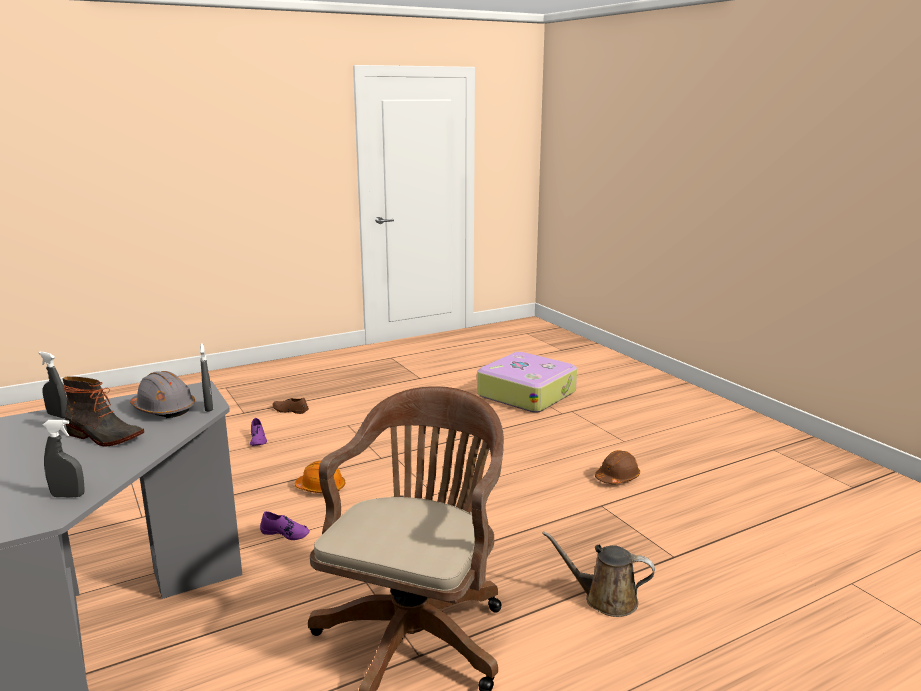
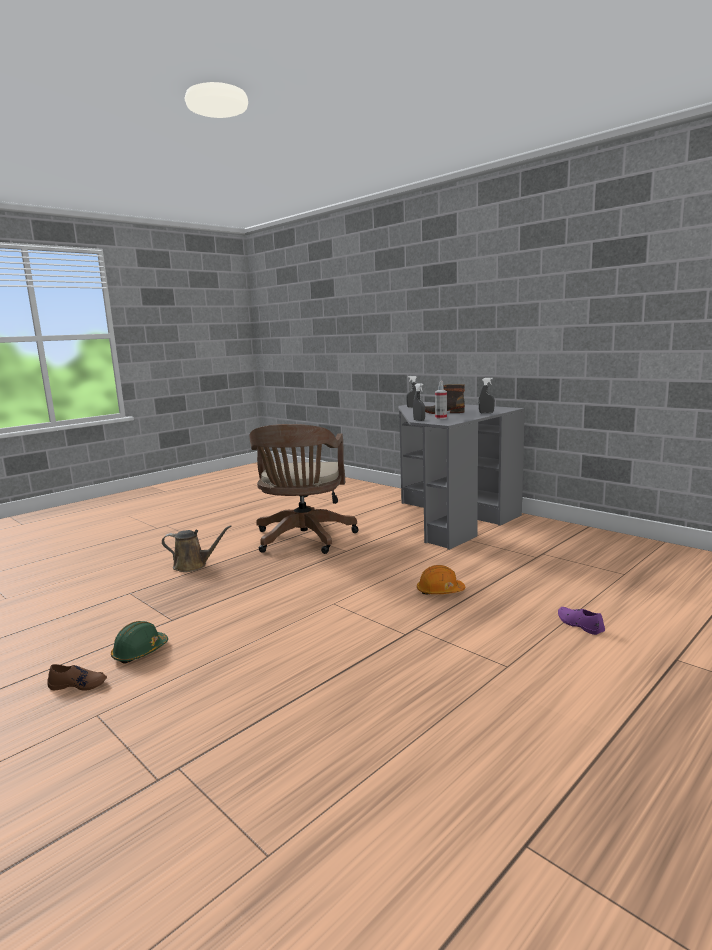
camera: 165 degrees right, 5 degrees down
grey hard hat [130,371,195,418] -> spray bottle [435,381,447,419]
purple shoe [260,511,310,540] -> none
brown shoe [272,398,309,414] -> brown shoe moved to [48,664,107,691]
suitcase [477,352,577,413] -> none
brown hard hat [595,450,640,484] -> green hard hat [111,621,168,664]

